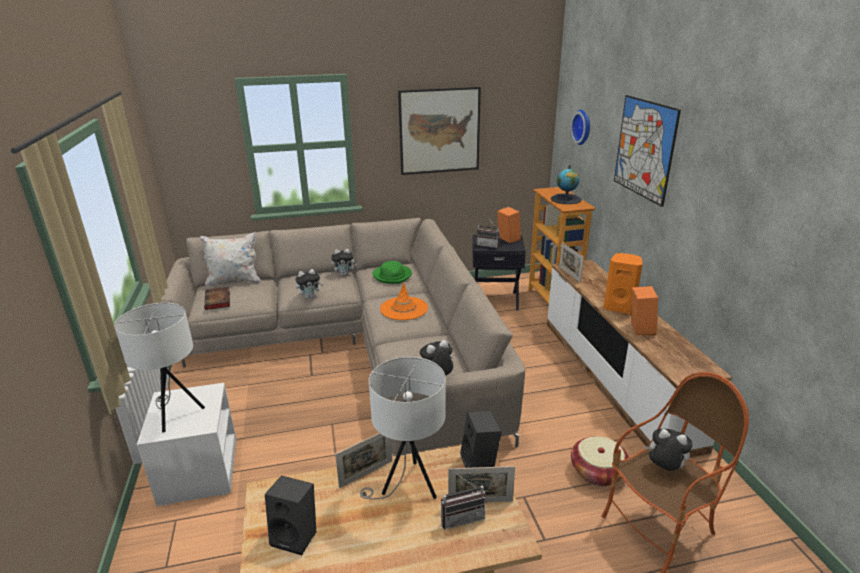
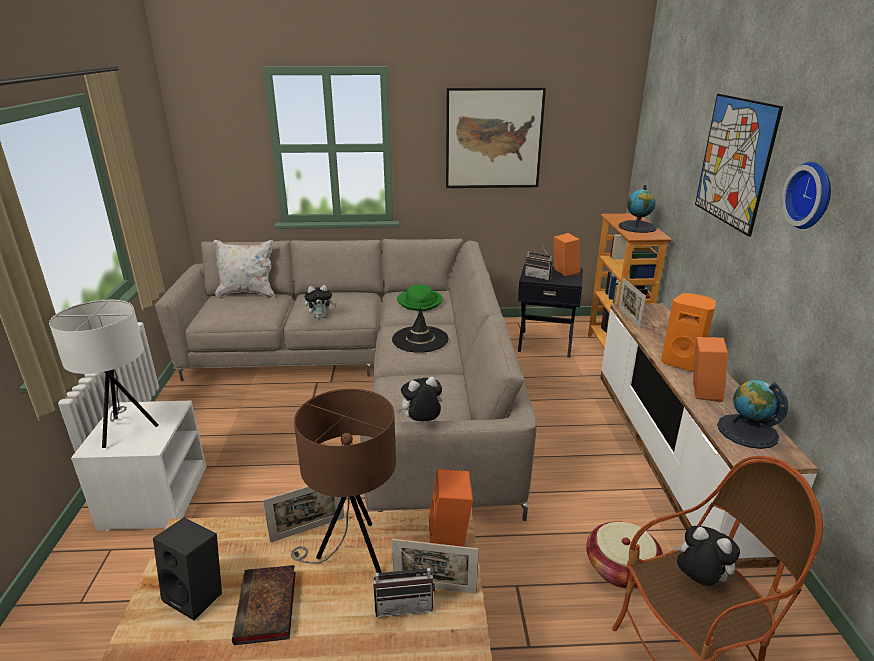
camera: 10 degrees right, 0 degrees up
book [204,287,230,310] -> book moved to [232,565,296,645]
plush toy [331,249,358,276] -> none
white table lamp [360,357,446,499] -> brown table lamp [291,389,396,573]
orange hat [380,282,428,320] -> black hat [392,308,449,353]
black speaker [460,410,502,468] -> orange speaker [429,469,473,547]
wall clock [571,110,590,145] -> wall clock moved to [781,162,831,229]
none -> globe [717,380,788,449]

